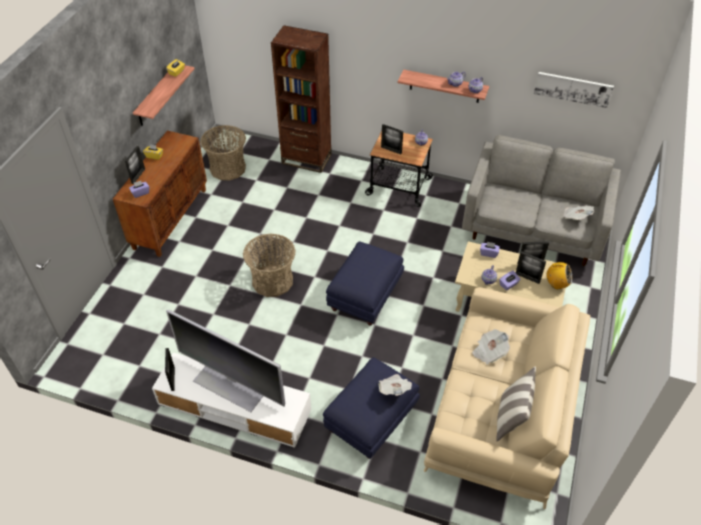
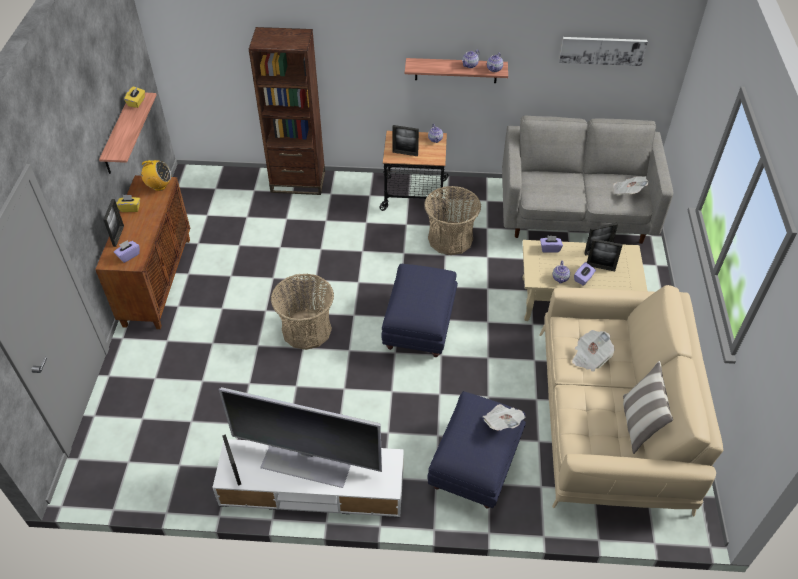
camera: 15 degrees left, 0 degrees up
basket [200,125,246,180] -> basket moved to [424,186,481,255]
radio [546,262,572,289] -> radio moved to [137,160,171,191]

